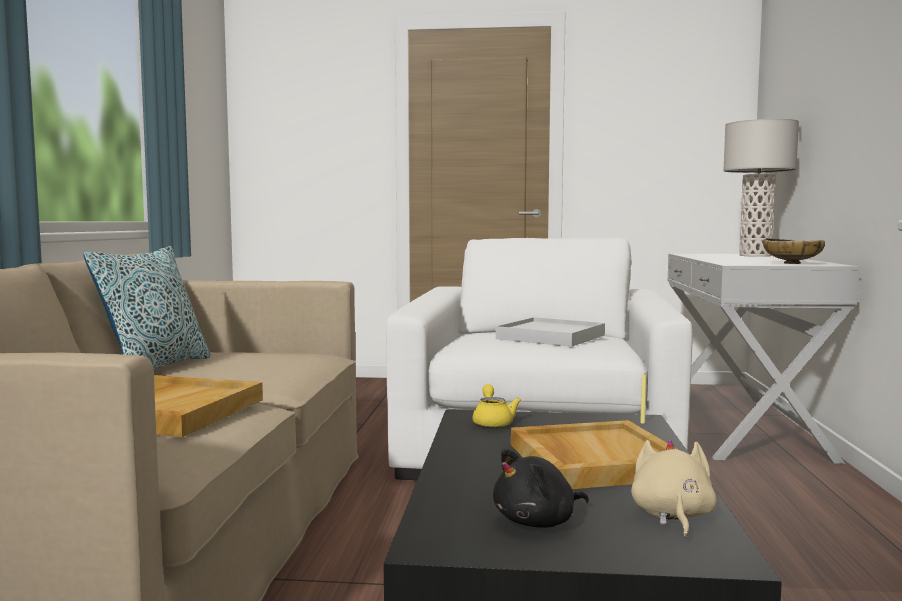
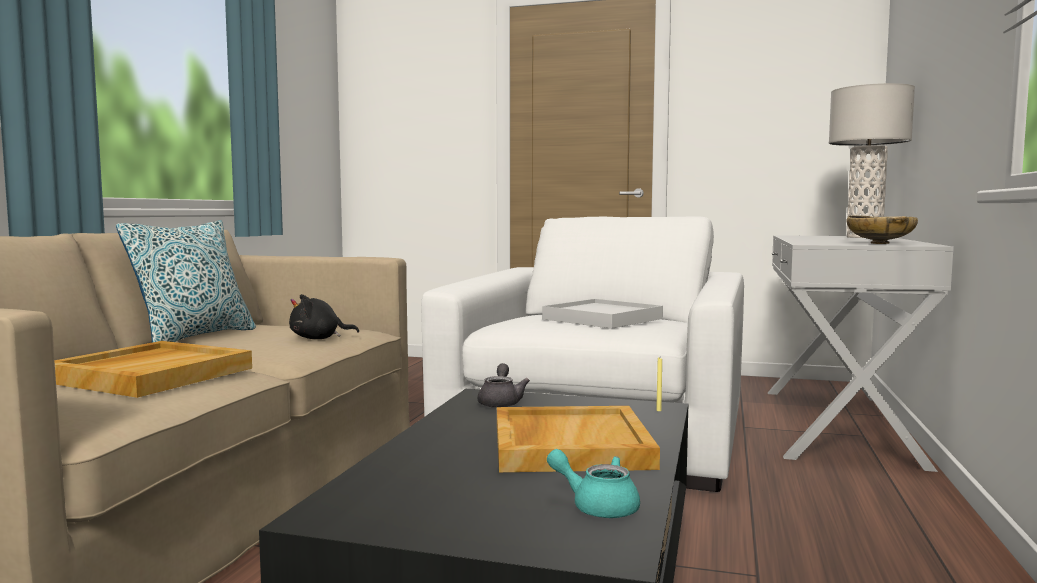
camera: 10 degrees right, 0 degrees up
yellow teapot [473,384,521,427] -> grey teapot [478,363,530,408]
black plush toy [493,449,589,528] -> black plush toy moved to [289,294,359,339]
beige plush toy [631,439,717,538] -> turquoise teapot [547,449,640,518]

